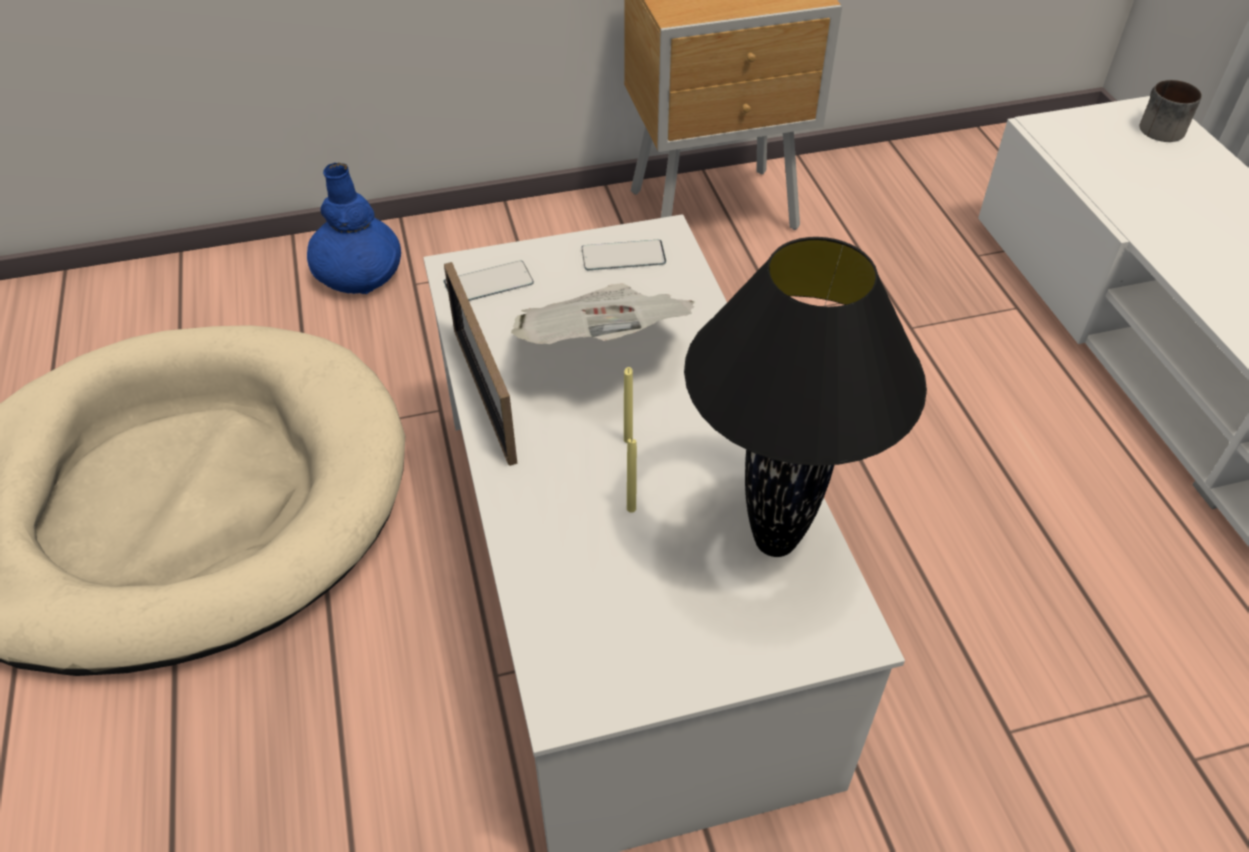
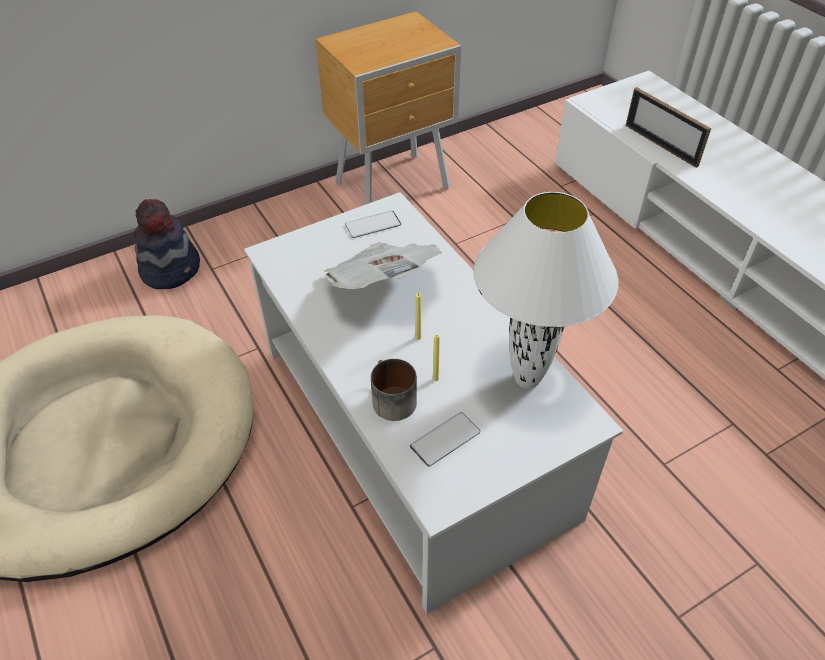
camera: 15 degrees left, 0 degrees up
blue vase [307,163,401,294] -> hat [134,199,200,289]
phone [444,260,534,301] -> phone moved to [410,412,480,467]
picture frame [444,262,517,466] -> picture frame moved to [626,87,711,168]
black table lamp [684,237,927,557] -> white table lamp [473,192,618,389]
mug [1139,80,1202,142] -> mug moved to [371,359,417,421]

